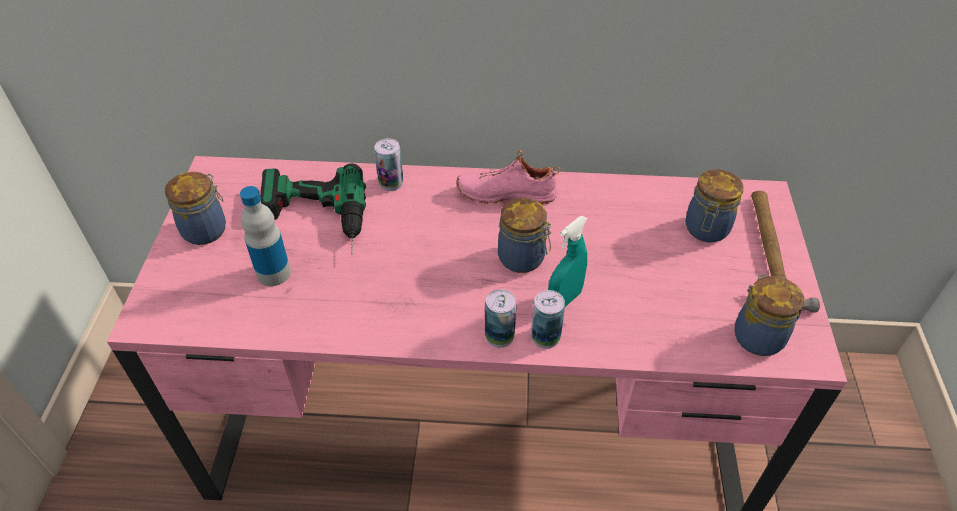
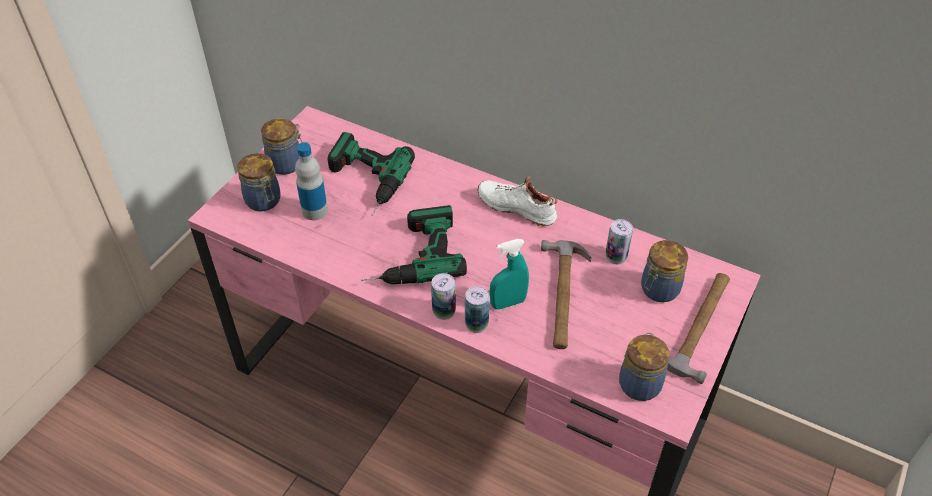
camera: 25 degrees right, 0 degrees up
can [374,138,403,191] -> can moved to [606,219,633,264]
pink shoe [456,150,561,205] -> white shoe [478,176,557,227]
jar [498,198,551,273] -> jar moved to [237,153,281,212]
none -> power drill [361,205,467,284]
none -> hammer [541,240,592,349]

